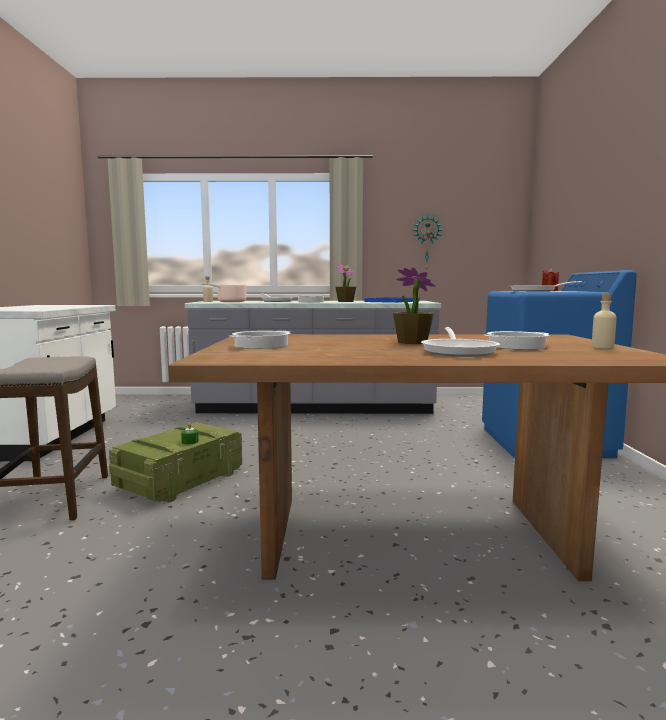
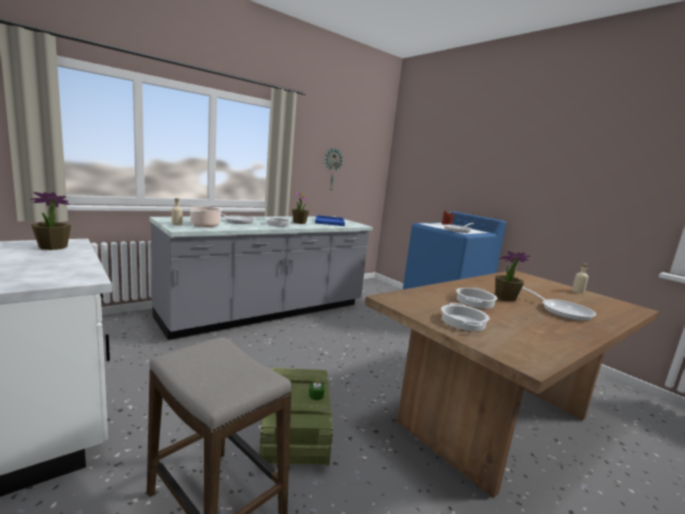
camera: 40 degrees left, 5 degrees up
cooking pot [485,331,549,350] -> cooking pot moved to [456,288,498,309]
none -> potted plant [30,192,71,250]

